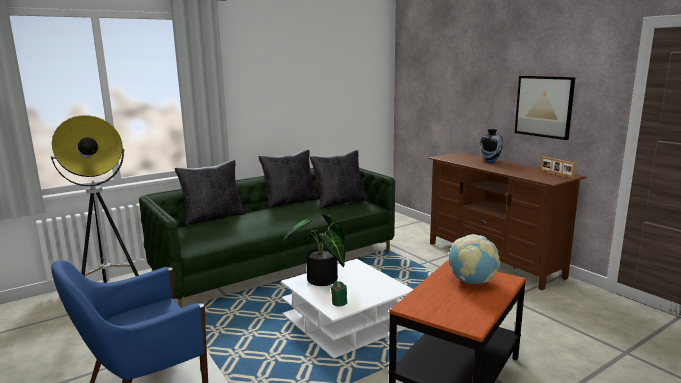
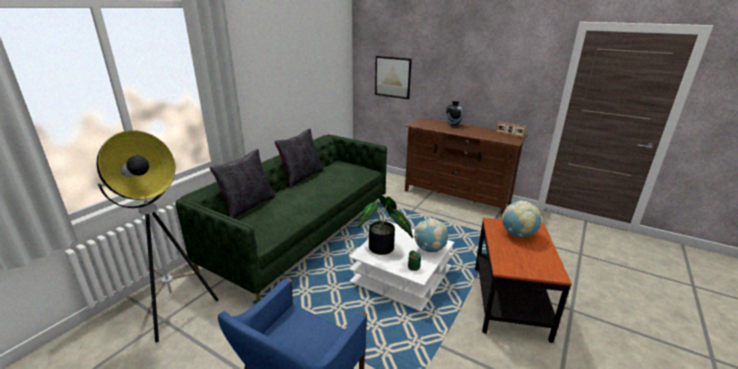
camera: 25 degrees left, 10 degrees up
black pillow [310,150,368,209] -> none
picture [515,76,575,140] -> picture moved to [375,56,412,99]
none -> globe [414,218,448,253]

